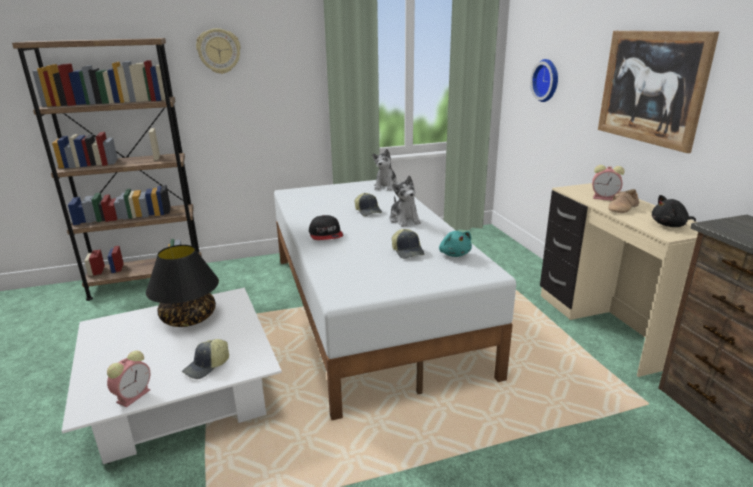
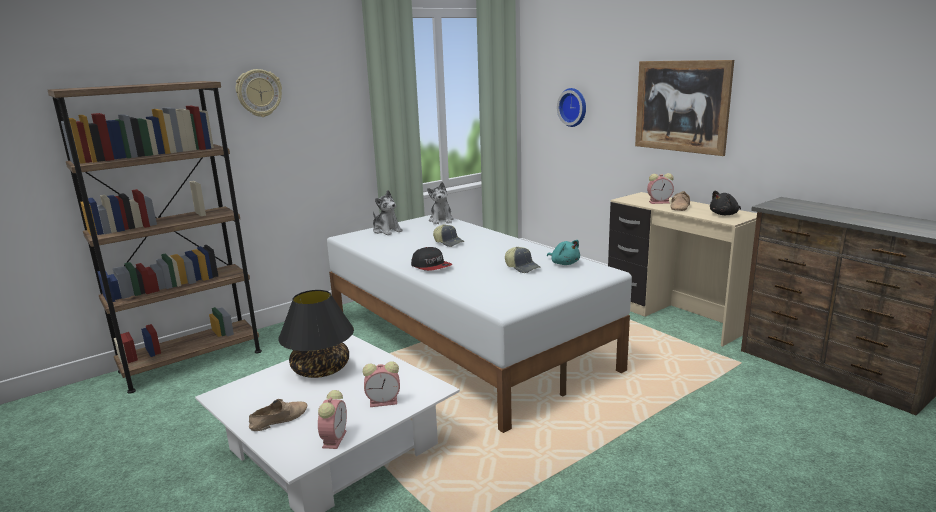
camera: 20 degrees left, 5 degrees down
cap [182,339,229,379] -> alarm clock [363,361,400,407]
plush toy [389,175,421,227] -> plush toy moved to [373,190,403,235]
none -> beige shoe [249,399,307,431]

